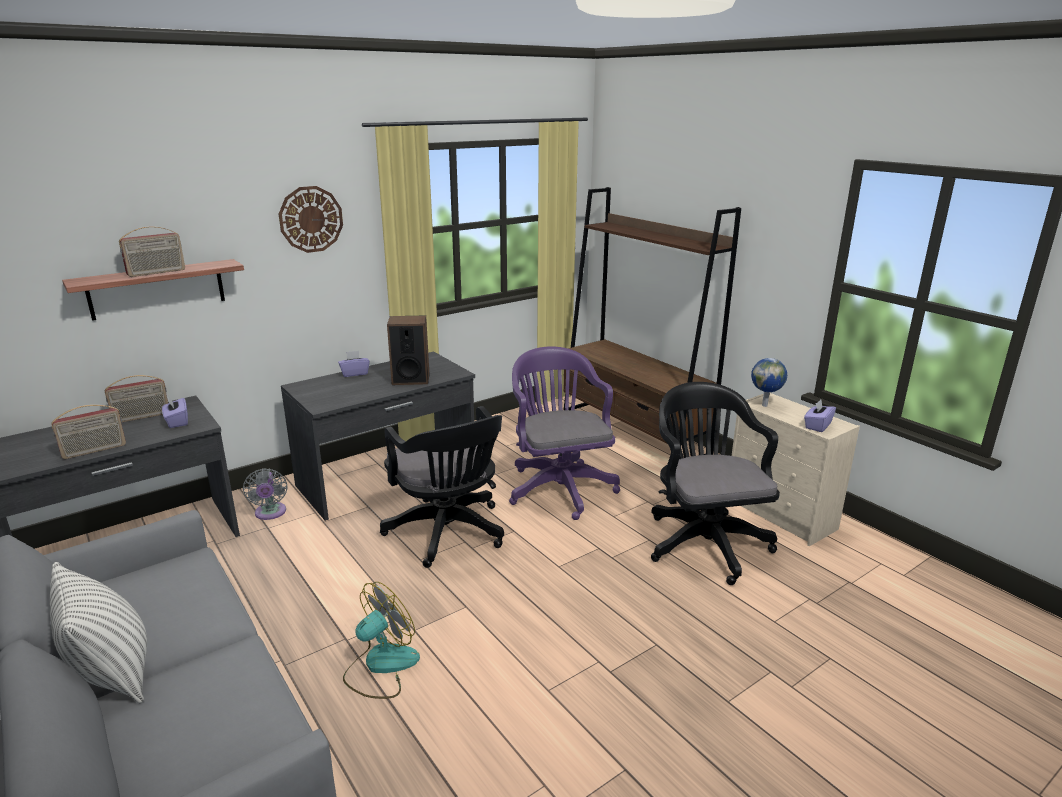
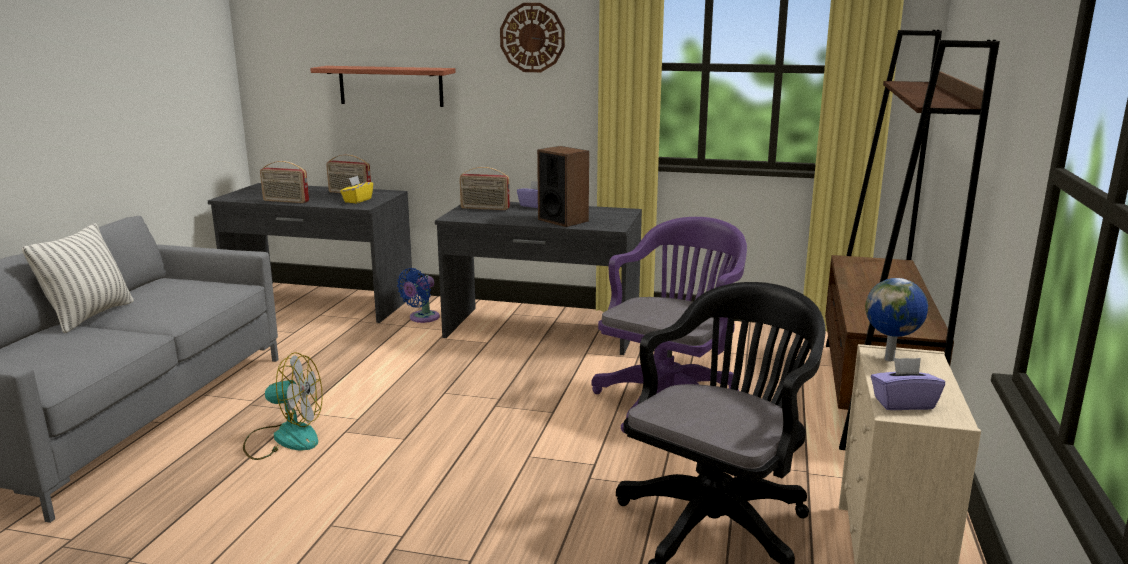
camera: 50 degrees right, 5 degrees down
radio [119,226,185,277] -> radio moved to [459,167,510,210]
purple tissue box [162,395,188,428] -> yellow tissue box [340,176,373,203]
grey fan [243,469,288,520] -> blue fan [397,268,440,323]
black office chair [380,406,504,568] -> none

